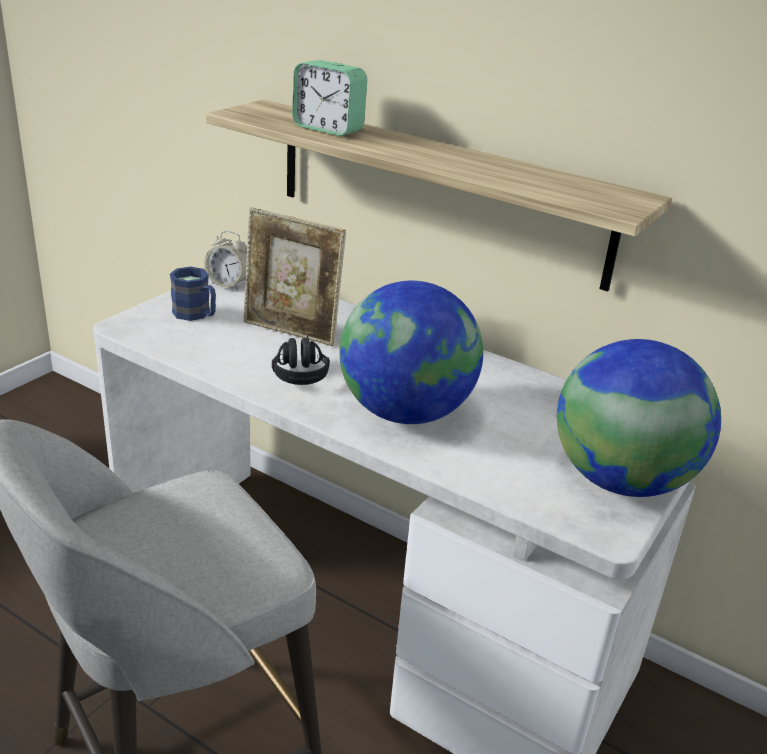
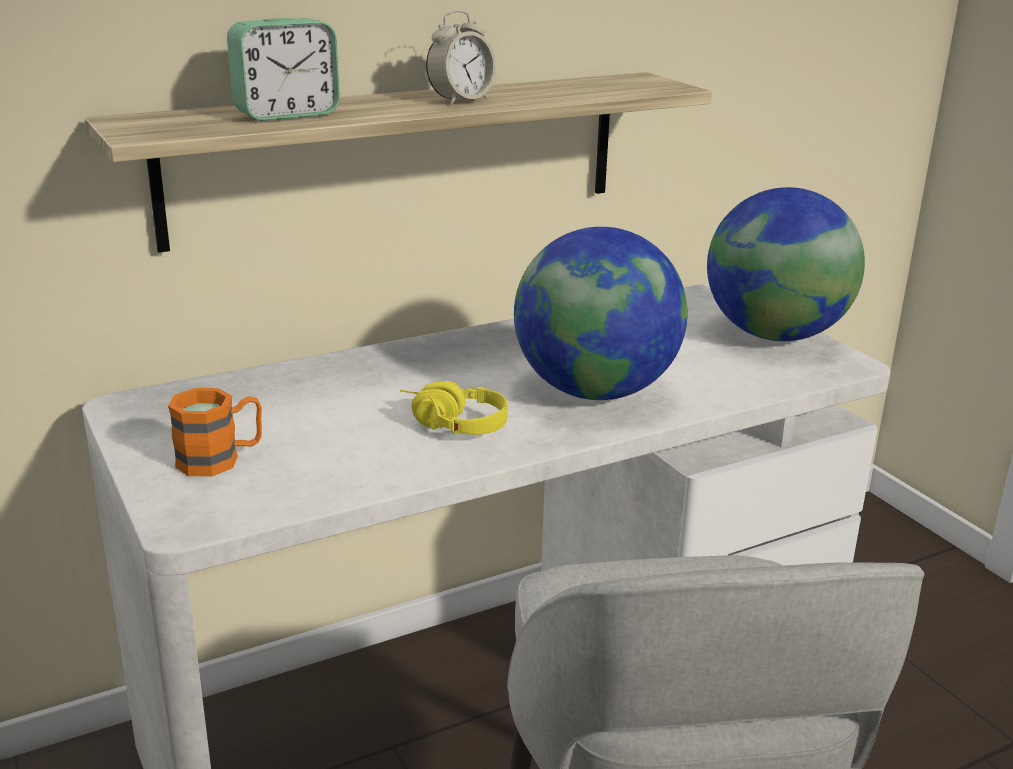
camera: 60 degrees left, 5 degrees down
blue mug [170,266,216,321] -> orange mug [168,388,262,476]
alarm clock [204,231,247,290] -> alarm clock moved to [426,10,496,104]
picture frame [244,207,346,346] -> none
black headphones [272,336,330,385] -> yellow headphones [400,381,508,435]

